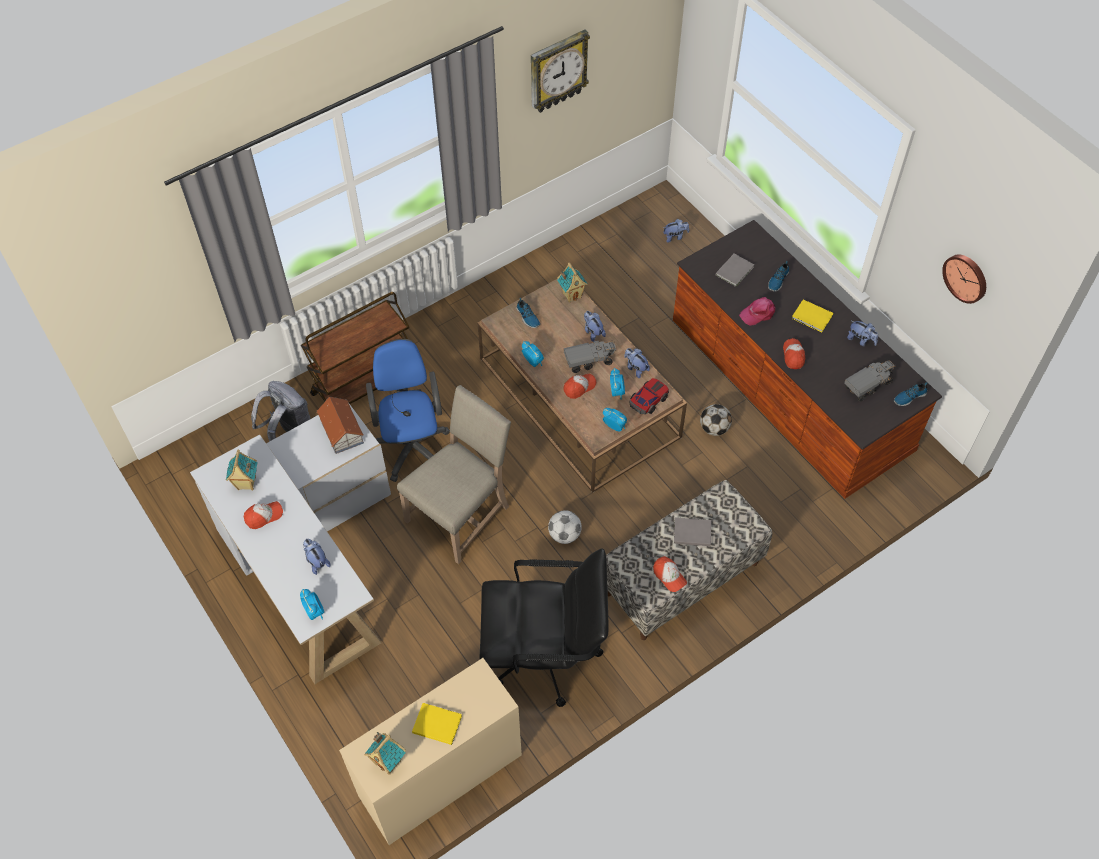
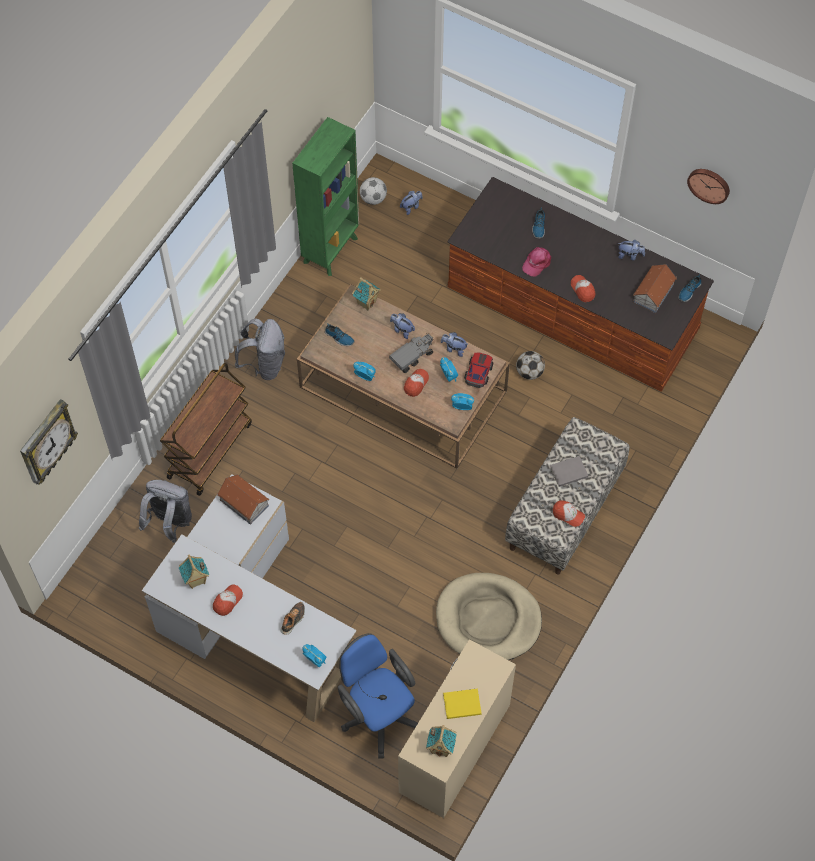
camera: 25 degrees left, 5 degrees up
plush toy [303,539,330,575] -> shoe [280,602,305,635]
blue office chair [366,339,450,482] -> blue office chair moved to [338,633,418,758]
beige chair [397,385,511,564] -> none
black office chair [480,548,608,707] -> beige dog bed [436,573,542,660]
wall clock [531,30,590,113] -> wall clock moved to [20,399,78,484]
football [548,510,582,544] -> football moved to [360,177,387,205]
grey book [716,254,754,287] -> none
yellow book [792,299,833,332] -> none
toy truck [844,360,895,402] -> toy house [633,264,677,313]
none -> grey backpack [235,319,285,380]
none -> green bookcase [292,117,359,276]

